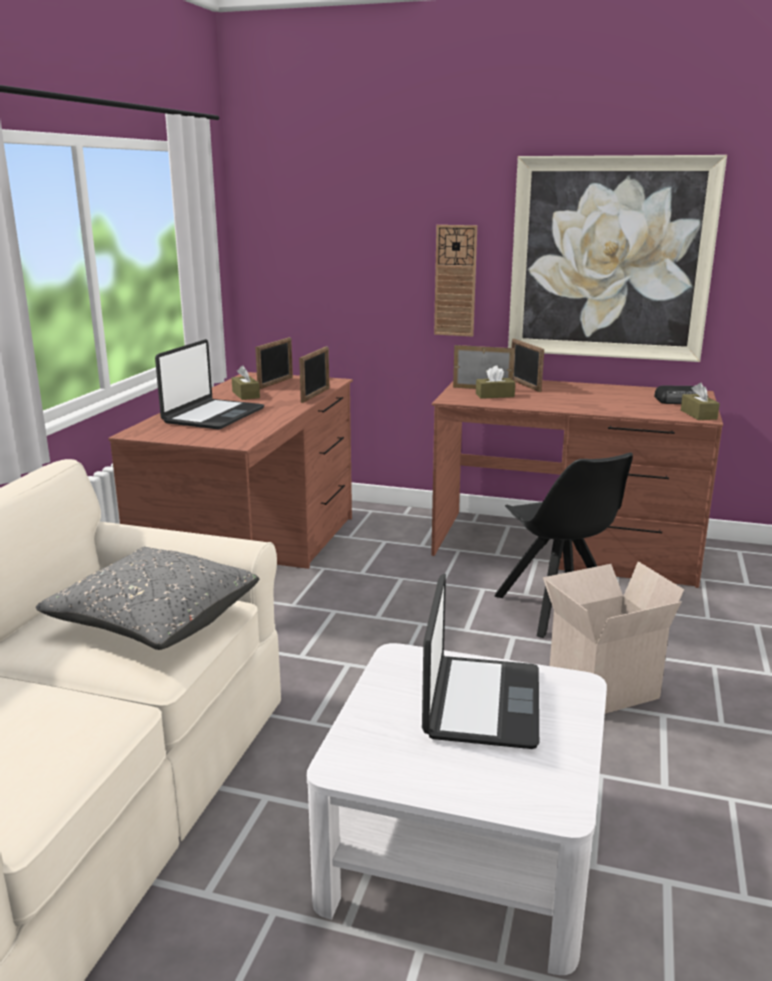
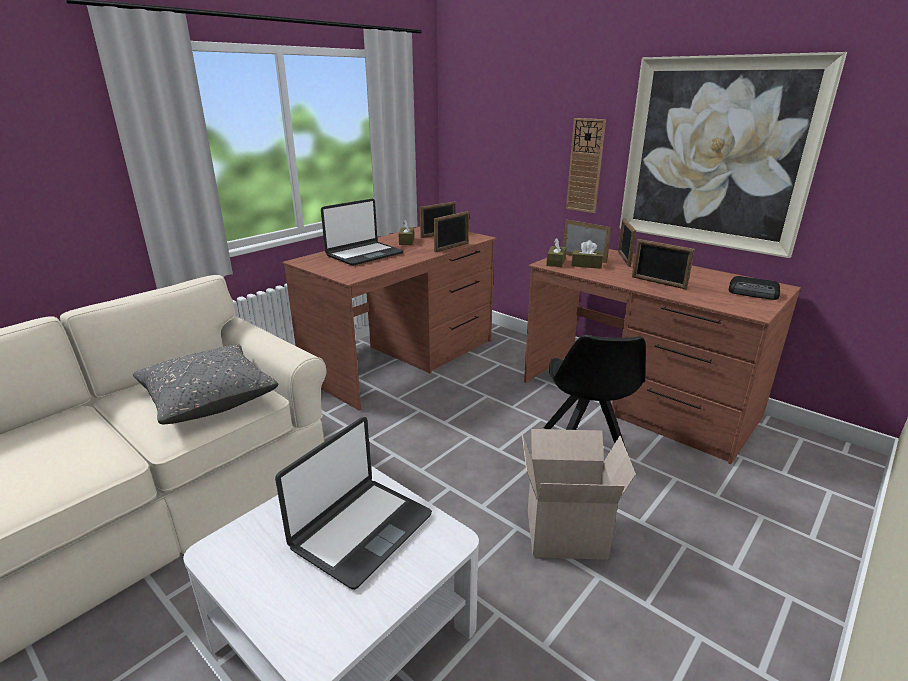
camera: 25 degrees right, 5 degrees up
brown tissue box [681,383,720,420] -> brown tissue box moved to [546,238,567,267]
none -> picture frame [632,239,695,289]

